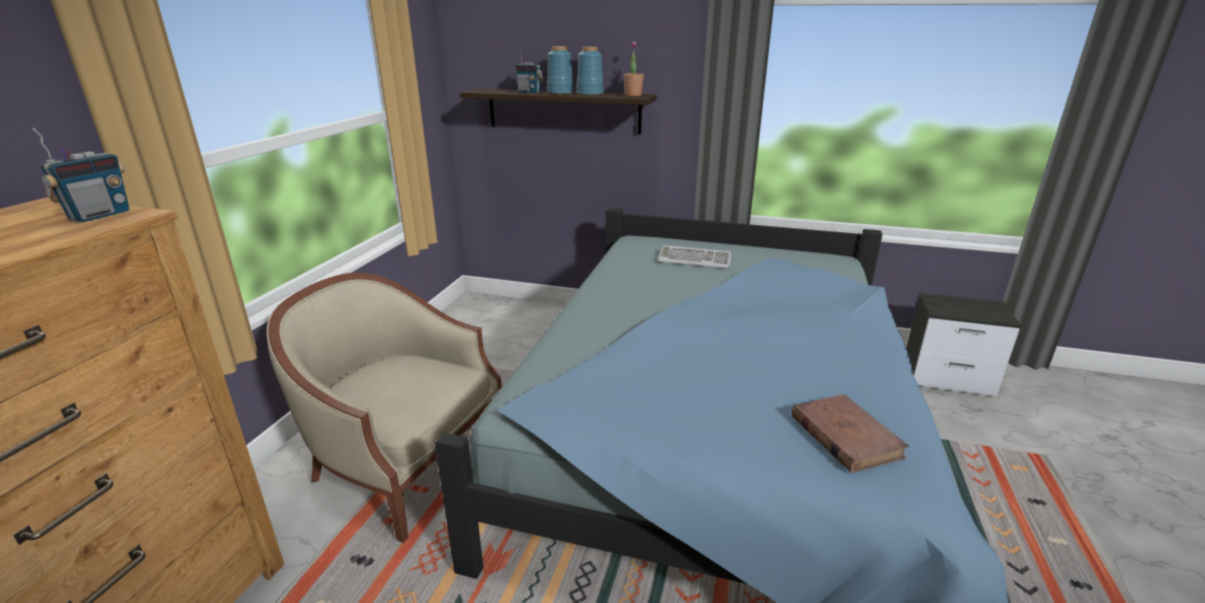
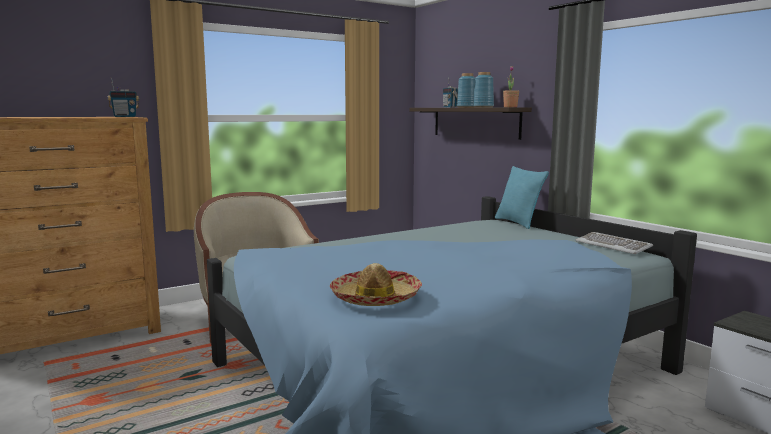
camera: 40 degrees right, 15 degrees down
keyboard [658,245,732,269] -> keyboard moved to [575,232,653,254]
brown book [792,394,909,473] -> hat [330,263,422,306]
none -> turquoise pillow [495,166,549,229]

